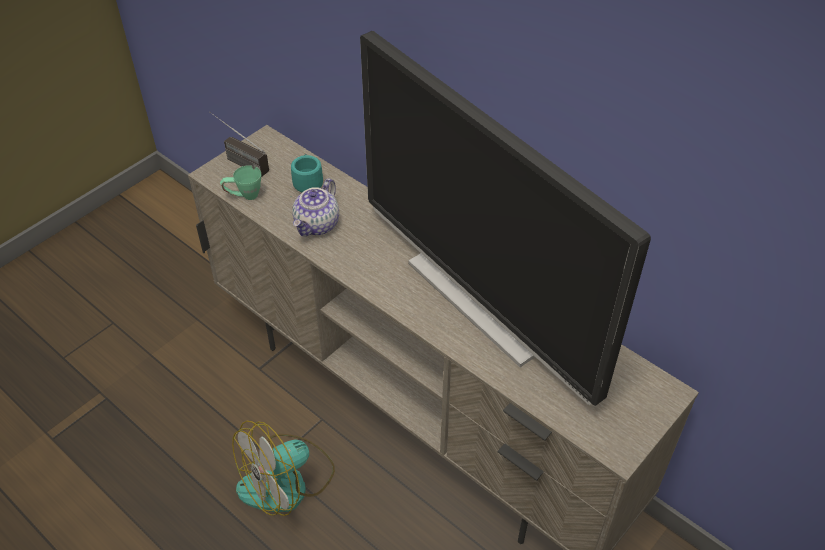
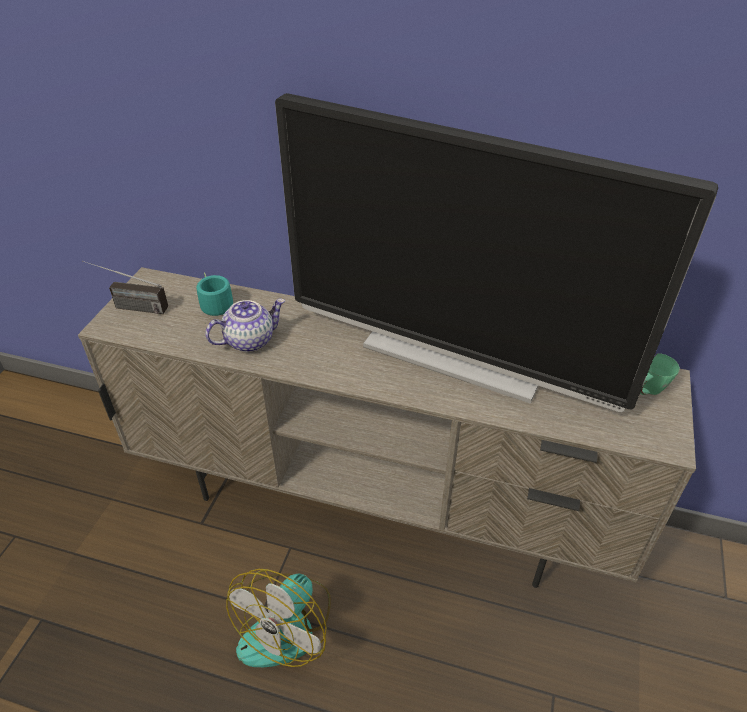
camera: 25 degrees left, 5 degrees down
green mug [220,165,261,200] -> green mug moved to [640,353,680,395]
teapot [292,179,339,236] -> teapot turned 120 degrees counterclockwise [205,299,285,352]

